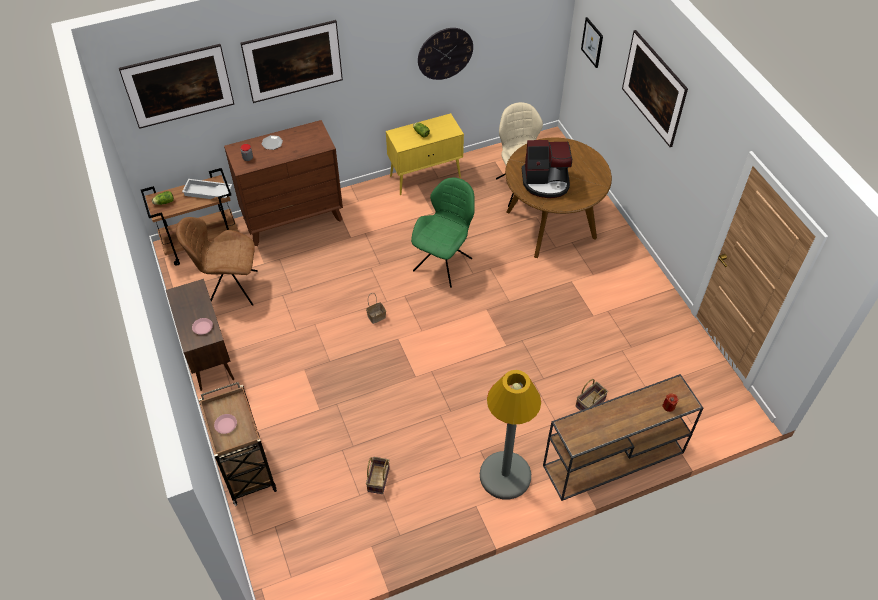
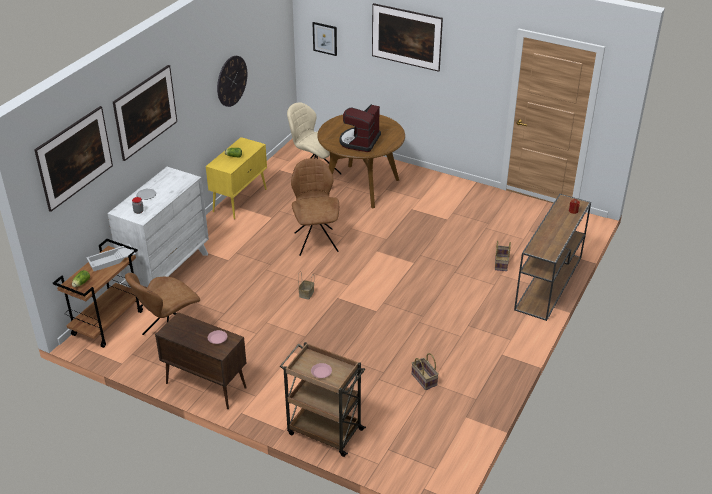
camera: 40 degrees left, 15 degrees down
brown dresser [224,120,343,246] -> white dresser [107,167,209,288]
green chair [411,178,475,288] -> brown chair [291,158,339,256]
grey floor lamp [480,370,541,500] -> none
coffee machine [522,140,572,198] -> coffee machine turned 150 degrees clockwise [339,104,381,152]

